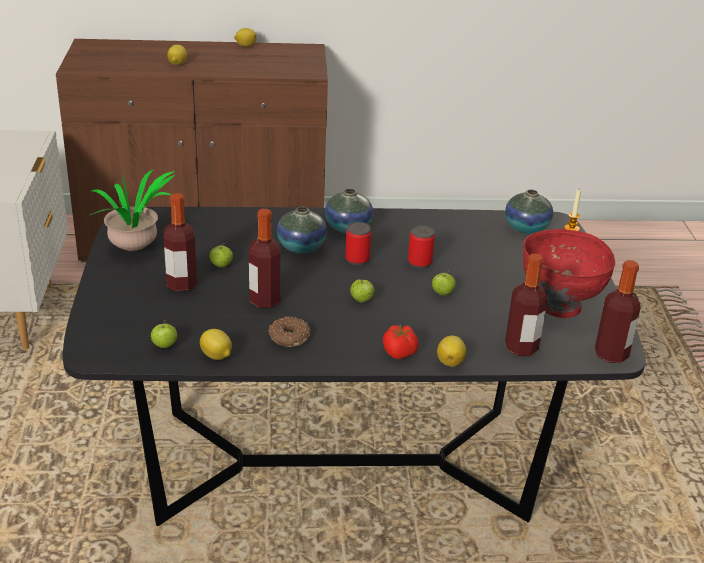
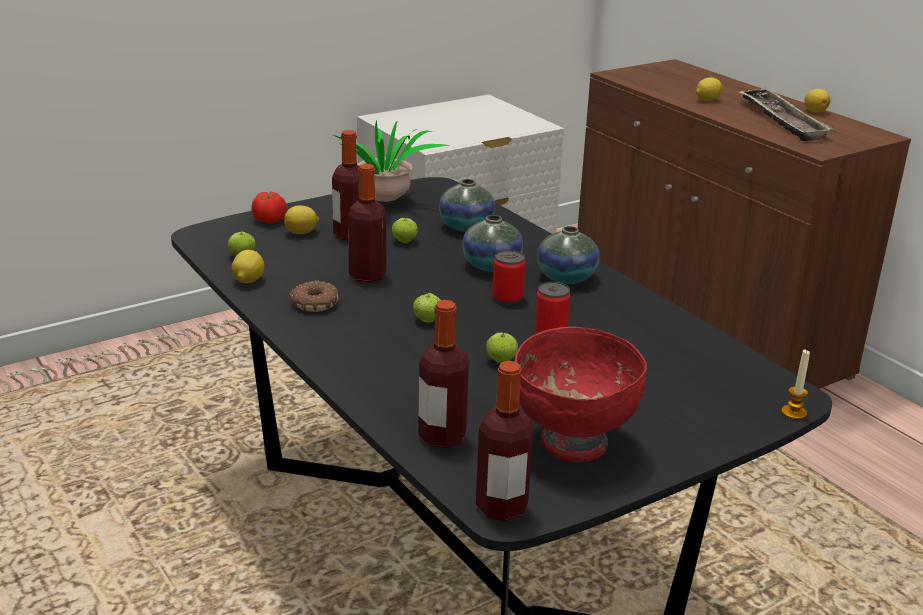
camera: 60 degrees right, 5 degrees down
tomato [383,325,419,359] -> tomato moved to [251,192,287,224]
lemon [437,336,466,367] -> lemon moved to [284,205,319,234]
vase [505,189,553,234] -> vase moved to [439,179,495,232]
none -> tray [738,88,833,141]

